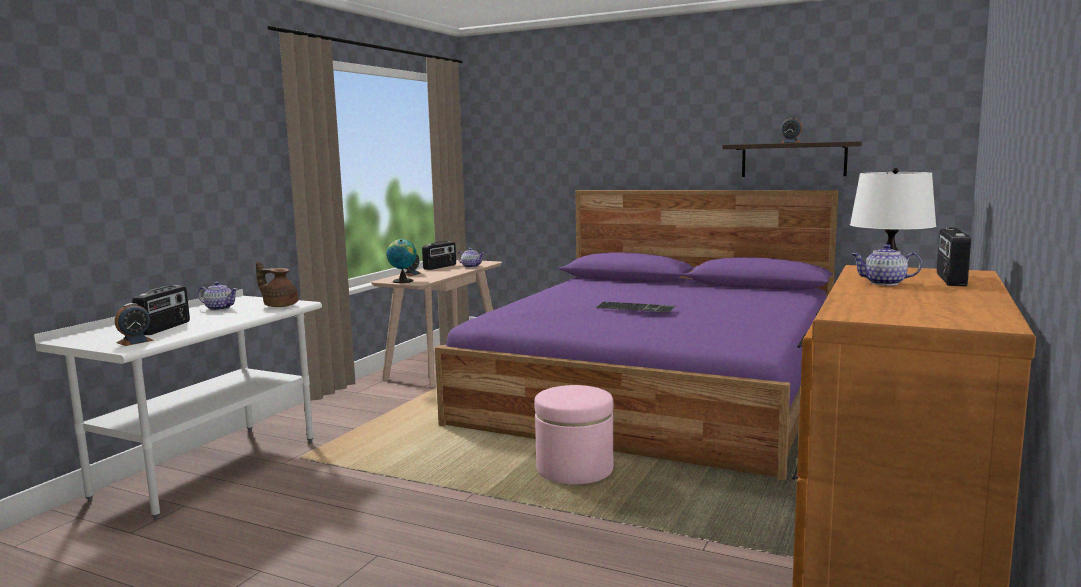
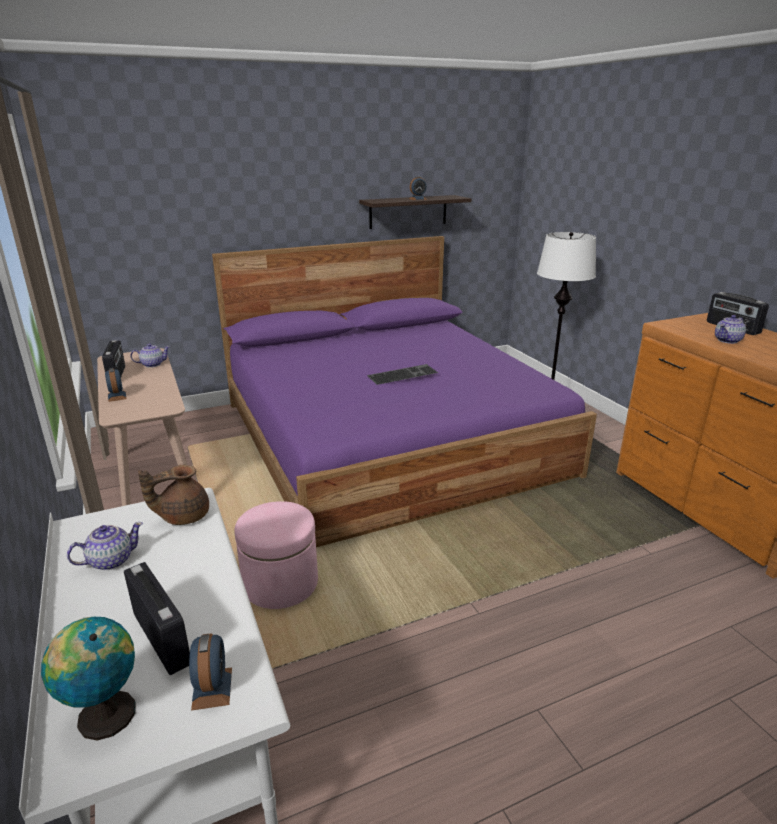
camera: 50 degrees left, 15 degrees up
globe [386,239,417,283] -> globe moved to [41,617,136,741]
pink ottoman [534,385,613,484] -> pink ottoman moved to [234,501,318,609]

